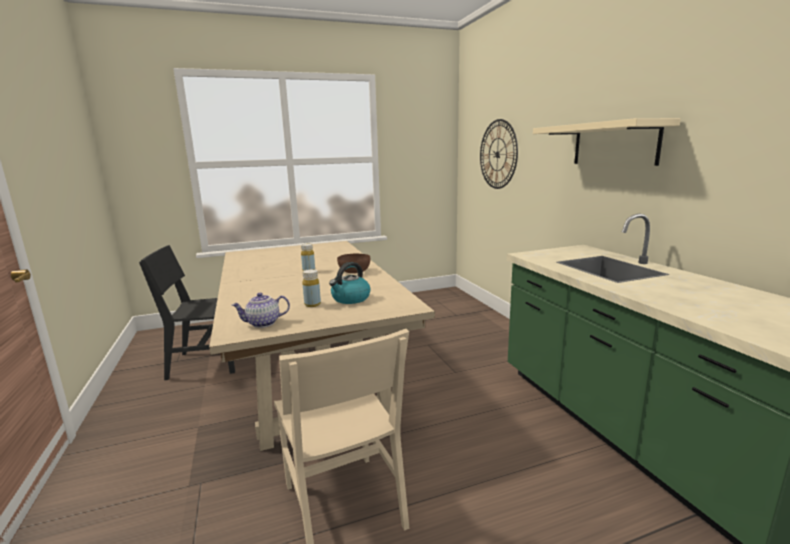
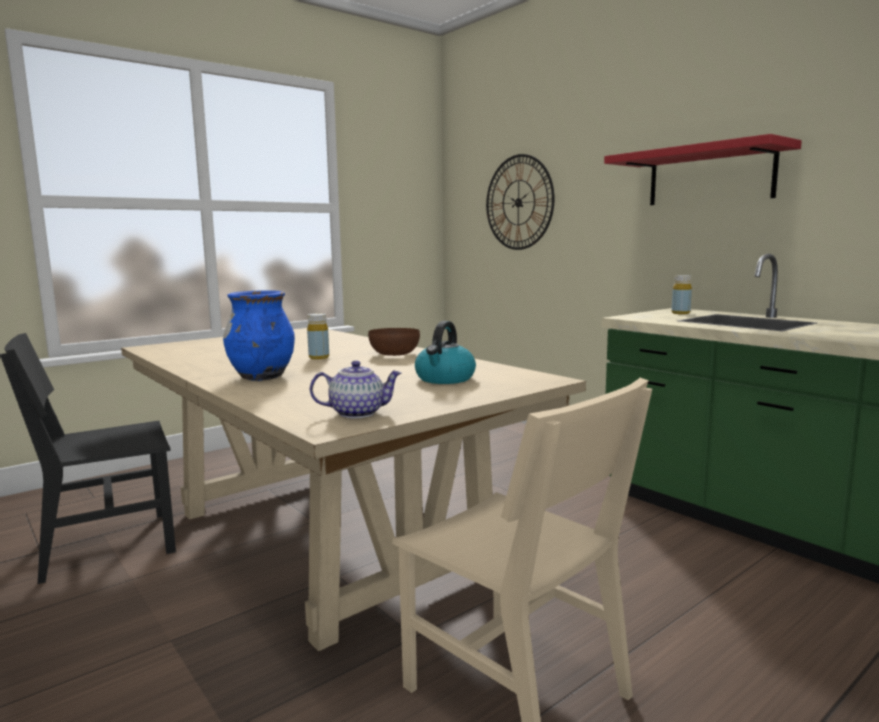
camera: 20 degrees left, 5 degrees down
teapot [232,293,290,328] -> teapot turned 150 degrees counterclockwise [310,360,402,418]
yellow bottle [302,269,321,307] -> yellow bottle moved to [672,275,692,314]
beige shelf [533,118,681,166] -> red shelf [604,134,802,205]
none -> blue vase [223,290,295,381]

